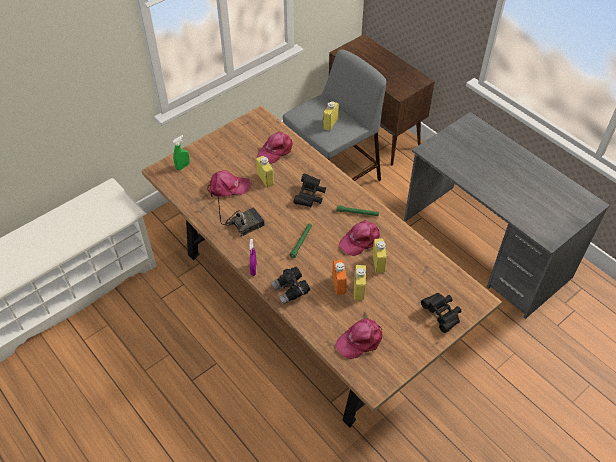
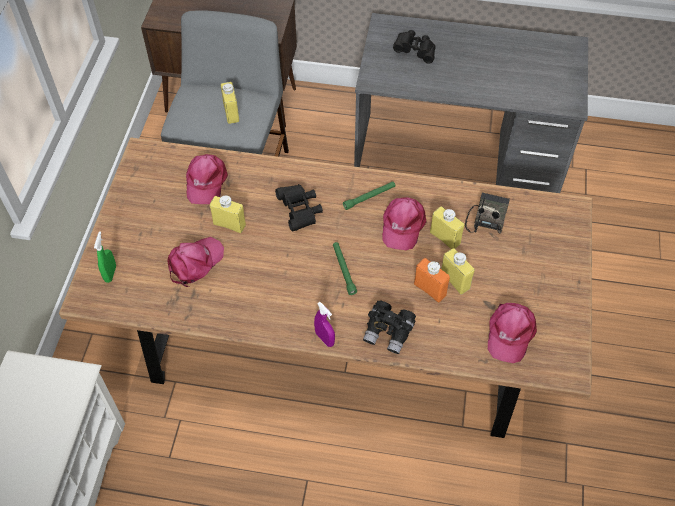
camera: 40 degrees left, 5 degrees up
radio [218,196,264,236] -> radio moved to [465,192,510,234]
black binoculars [421,293,461,333] -> black binoculars moved to [393,30,436,64]

